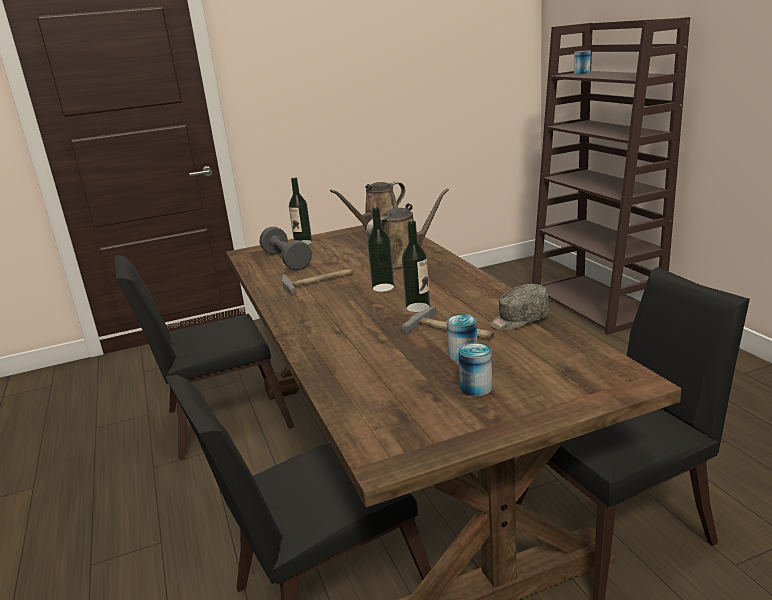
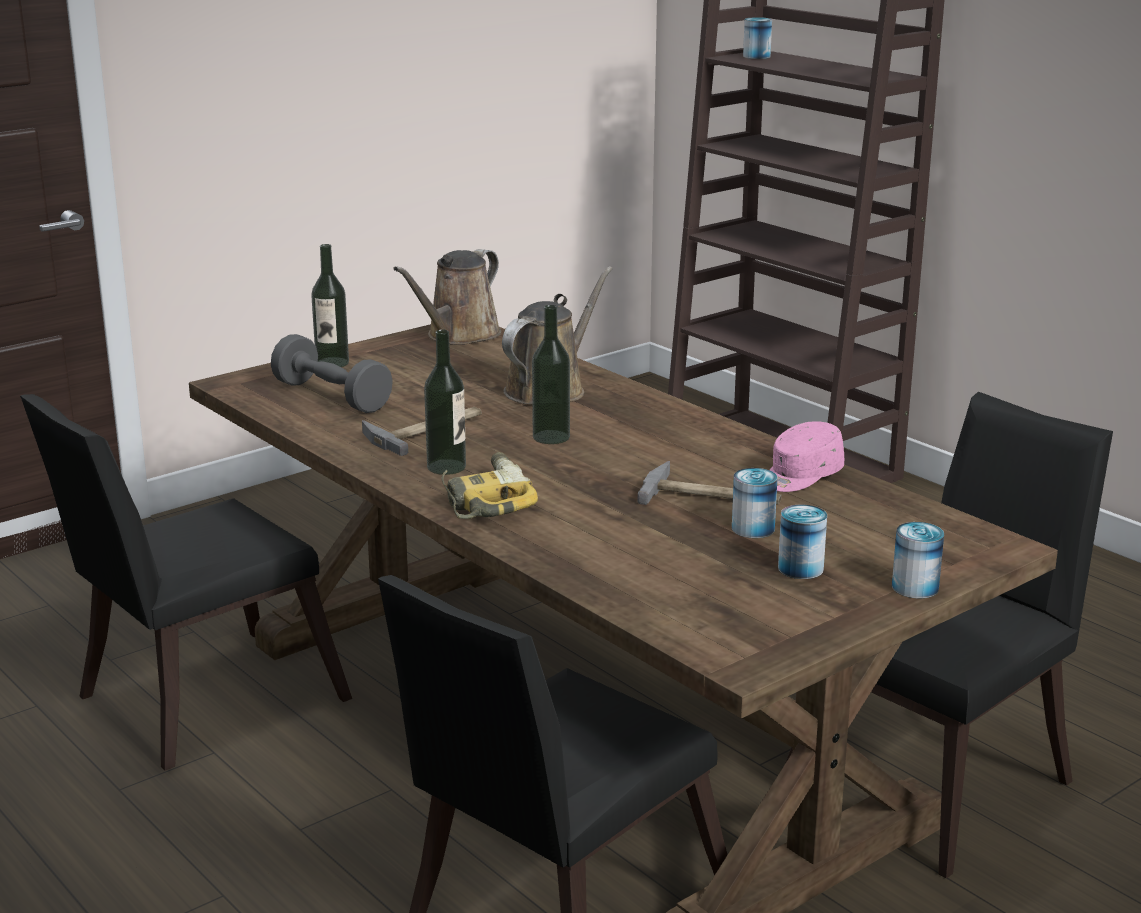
camera: 20 degrees left, 0 degrees up
bottle [402,221,430,313] -> bottle moved to [424,330,466,475]
grey cap [490,284,550,330] -> pink cap [770,421,844,492]
none -> power drill [441,452,538,519]
none -> can [892,522,944,598]

